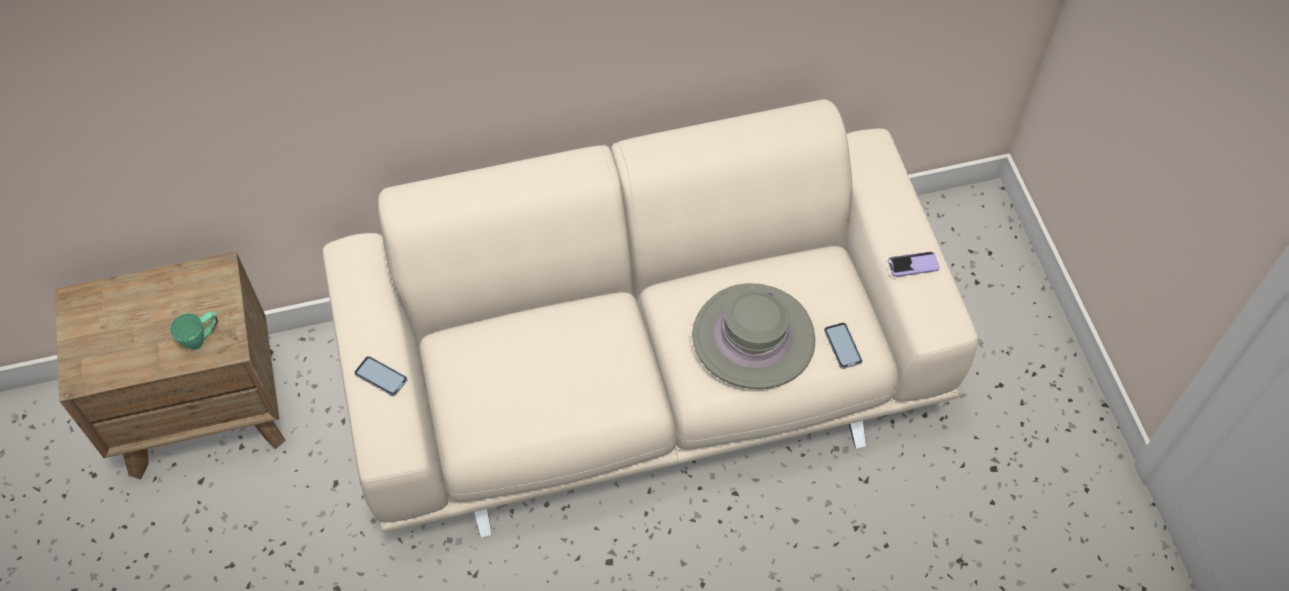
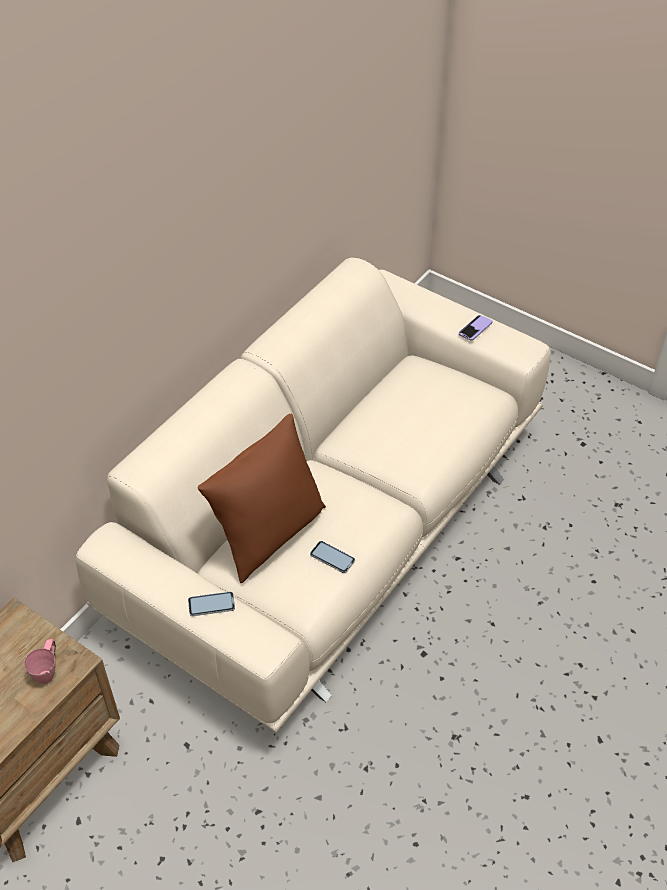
camera: 40 degrees left, 10 degrees down
green mug [170,311,218,350] -> pink mug [24,639,56,684]
grey hat [692,283,815,389] -> none
phone [824,322,862,369] -> phone moved to [310,541,355,573]
none -> brown pillow [197,414,326,583]

